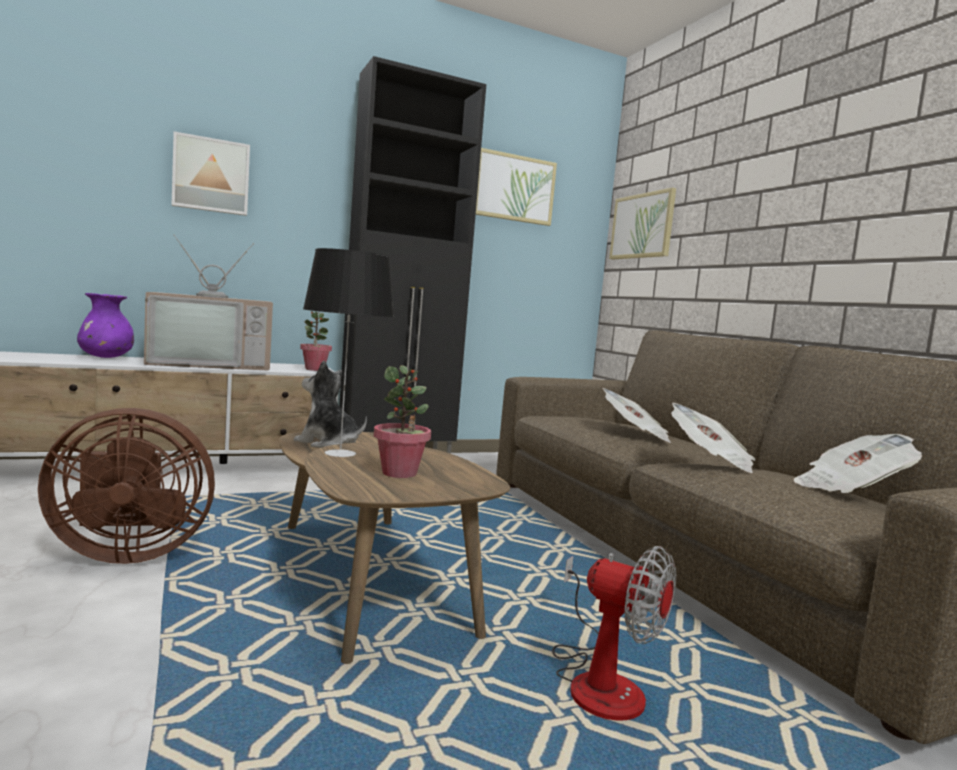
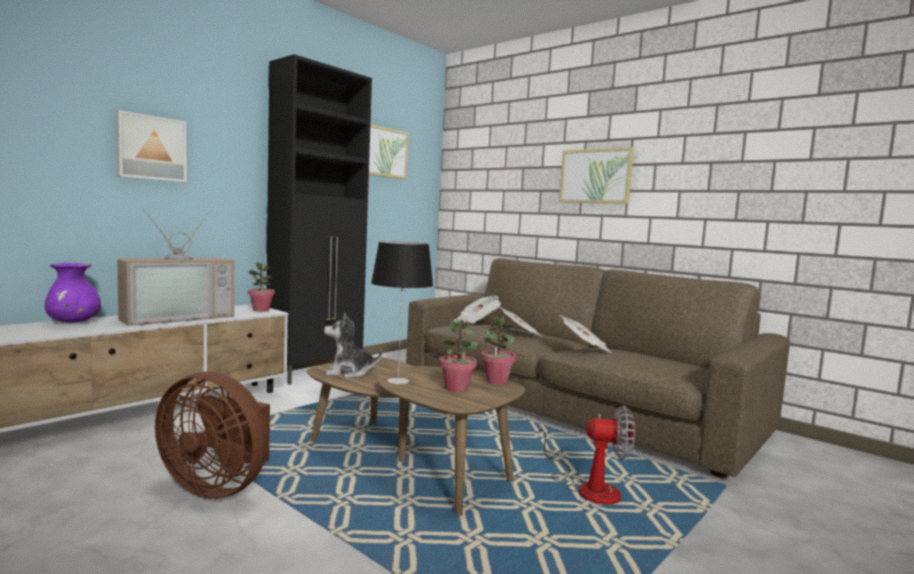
camera: 25 degrees left, 0 degrees up
brown fan [38,408,215,564] -> brown fan turned 60 degrees clockwise [155,372,270,499]
picture [609,187,676,259] -> picture moved to [559,147,634,204]
newspaper [794,434,922,493] -> newspaper moved to [453,296,501,324]
none -> potted plant [481,316,516,385]

